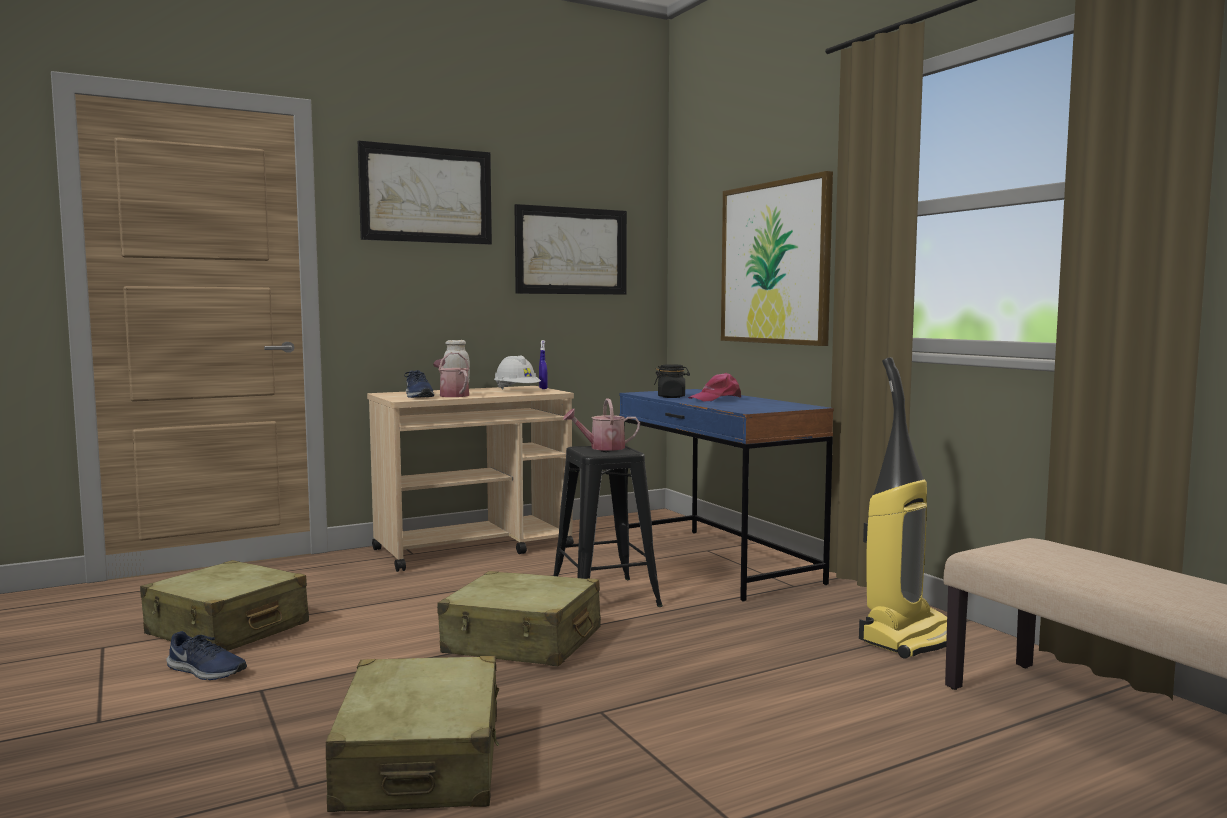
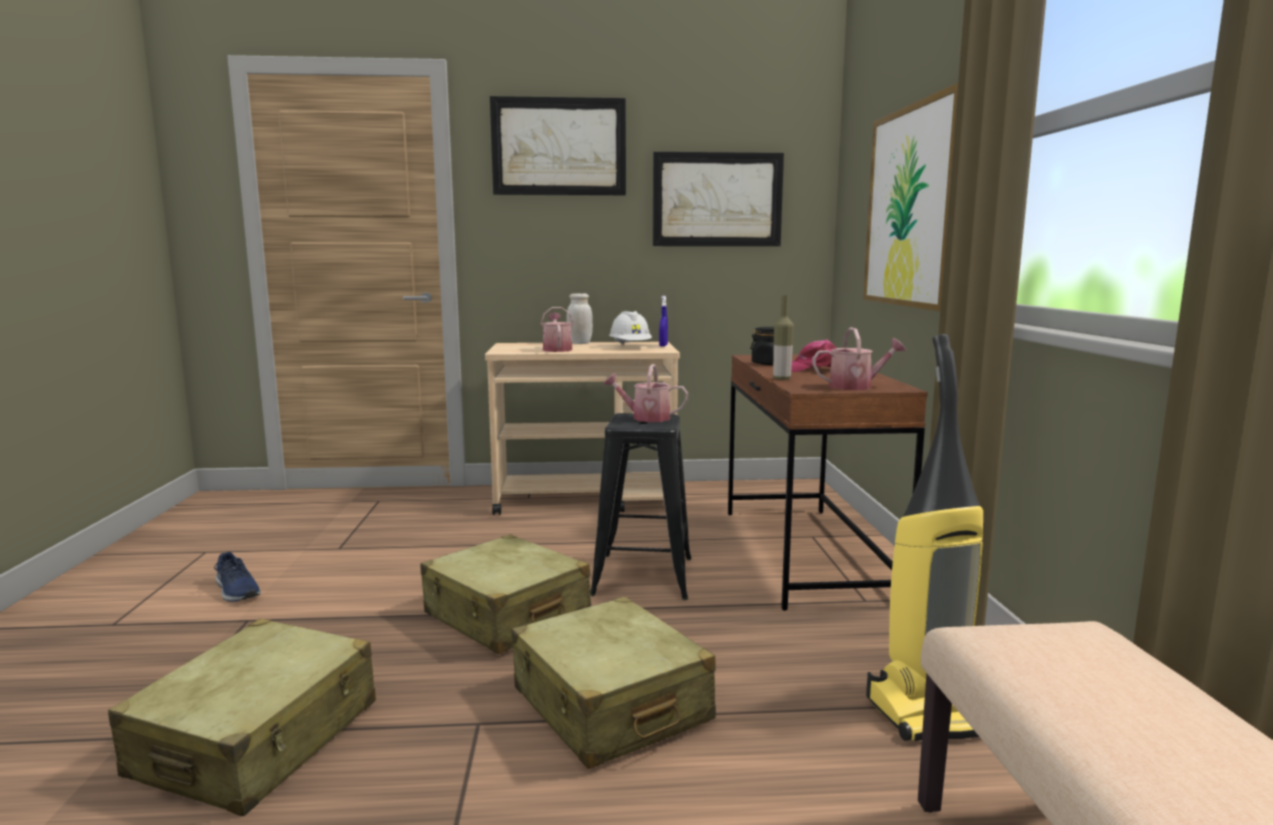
camera: 25 degrees right, 5 degrees up
beige suitcase [140,560,309,651] -> beige suitcase moved to [512,596,716,769]
blue shoe [404,370,434,398] -> none
blue desk [619,389,834,602] -> brown desk [728,354,928,611]
none -> bottle [773,295,794,380]
none -> watering can [812,328,906,390]

